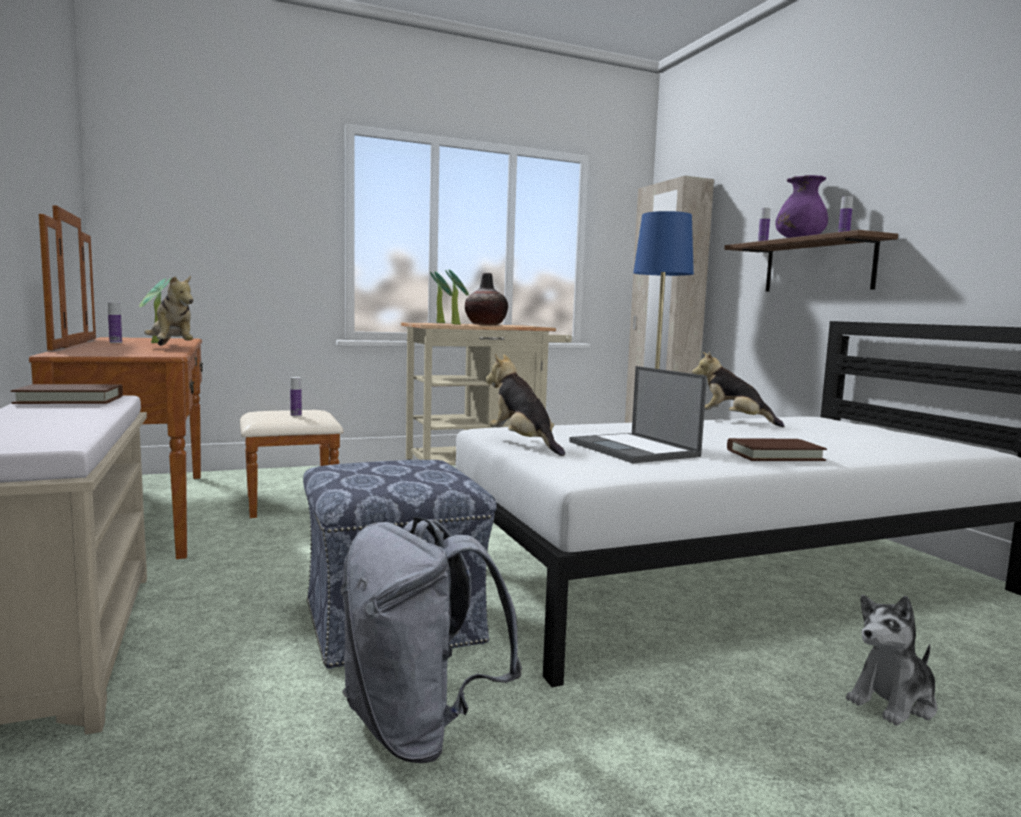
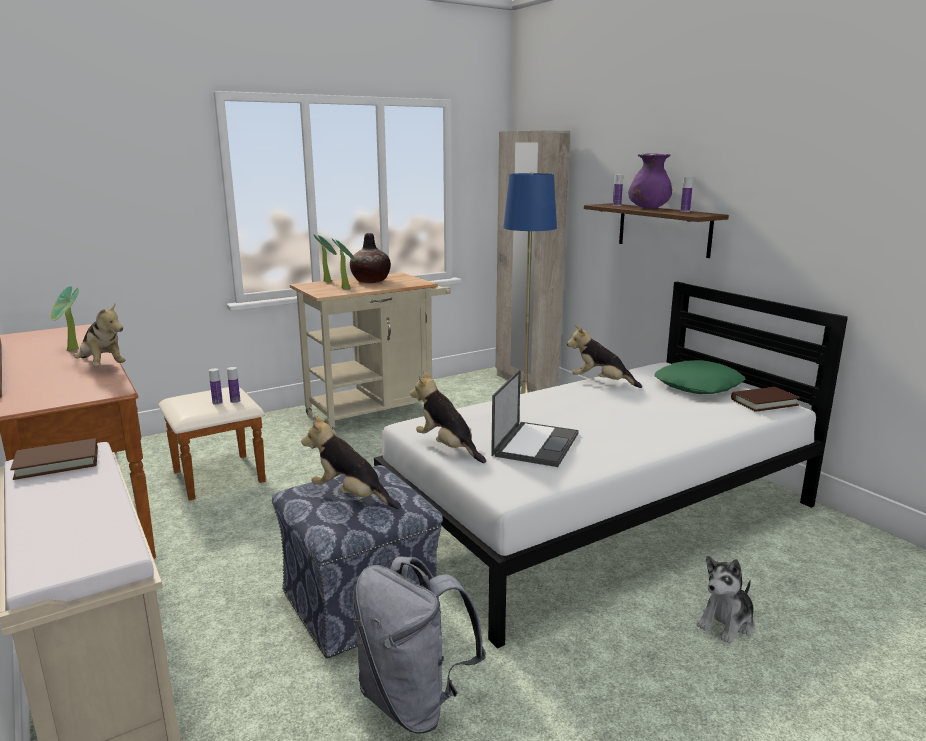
camera: 10 degrees left, 10 degrees up
bottle [108,302,122,343] -> bottle moved to [227,367,240,403]
laptop [569,366,707,463] -> laptop turned 120 degrees counterclockwise [491,369,579,467]
brown book [727,438,827,461] -> brown book moved to [731,387,800,412]
none -> plush toy [301,415,401,509]
none -> green pillow [654,360,745,394]

